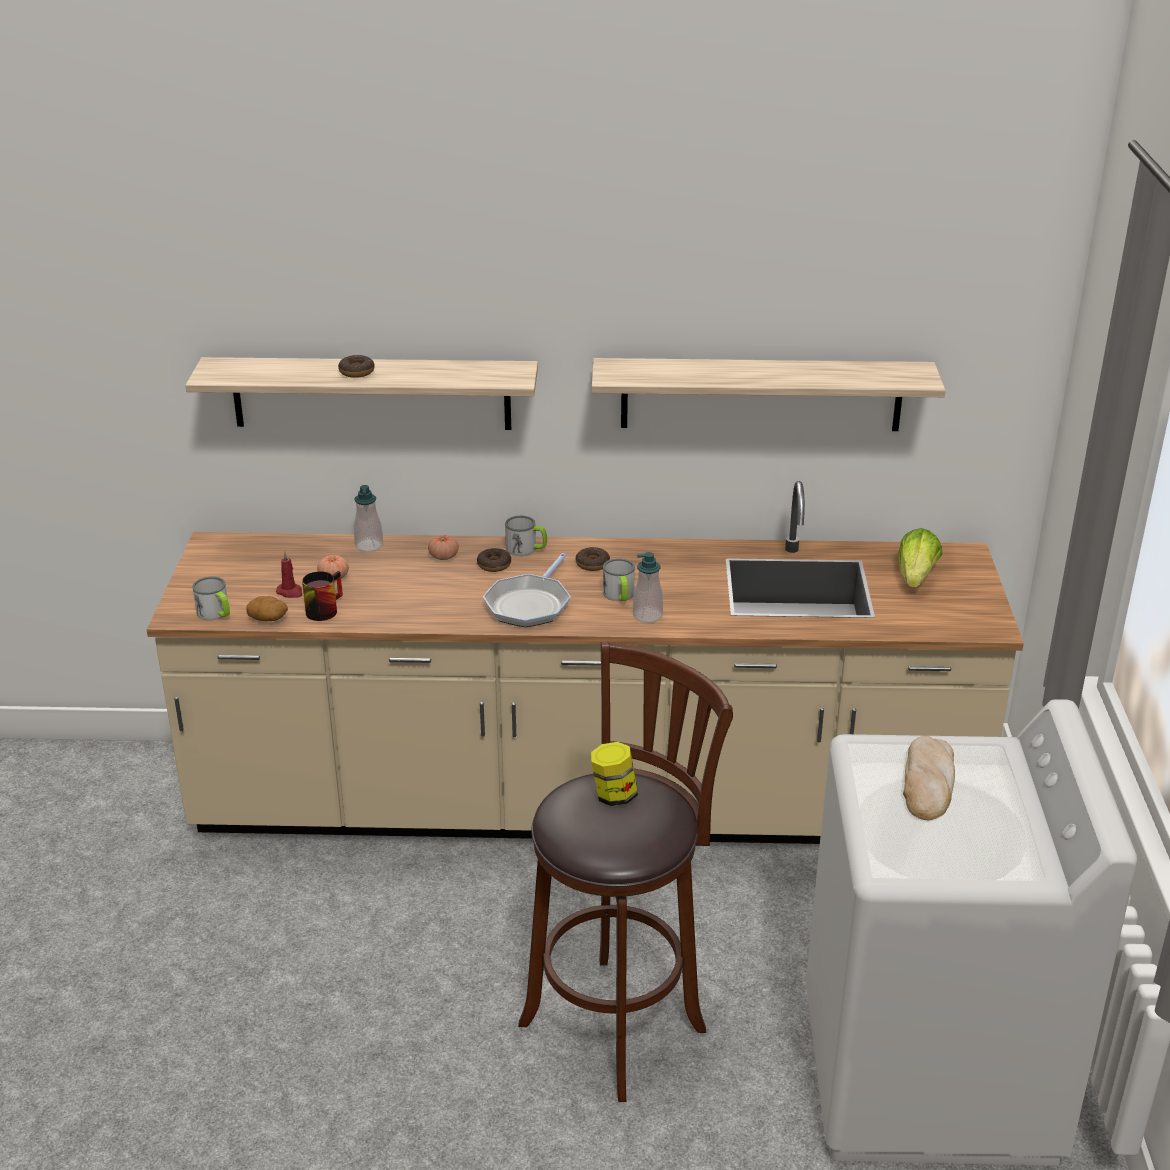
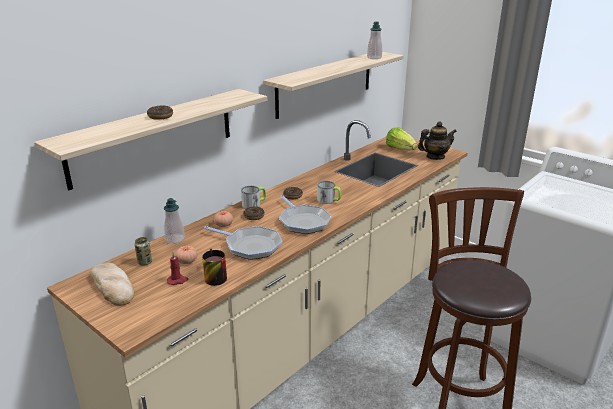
camera: 50 degrees left, 5 degrees down
mug [192,576,230,620] -> none
potato [246,596,288,621] -> none
jar [591,742,638,806] -> none
soap dispenser [633,552,663,623] -> soap dispenser moved to [367,22,382,59]
bread [903,736,955,820] -> bread moved to [90,263,135,306]
none -> can [134,237,152,266]
none -> frying pan [204,226,282,260]
none -> teapot [418,121,457,160]

